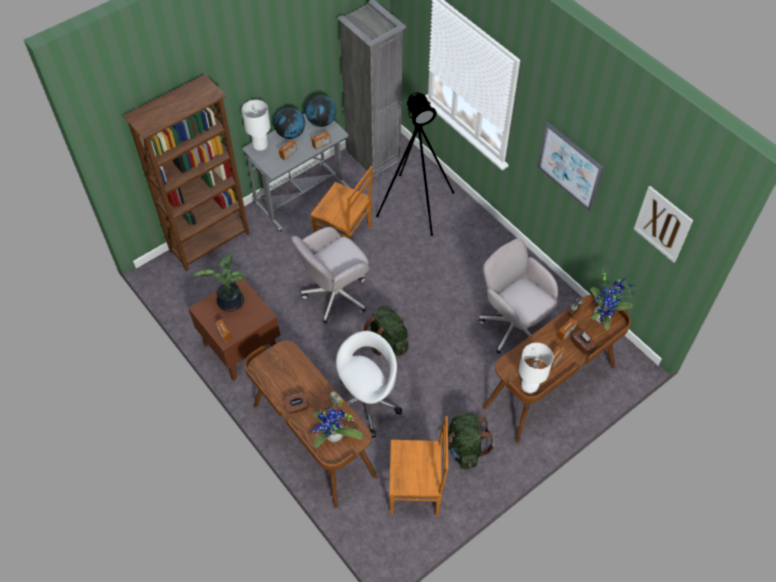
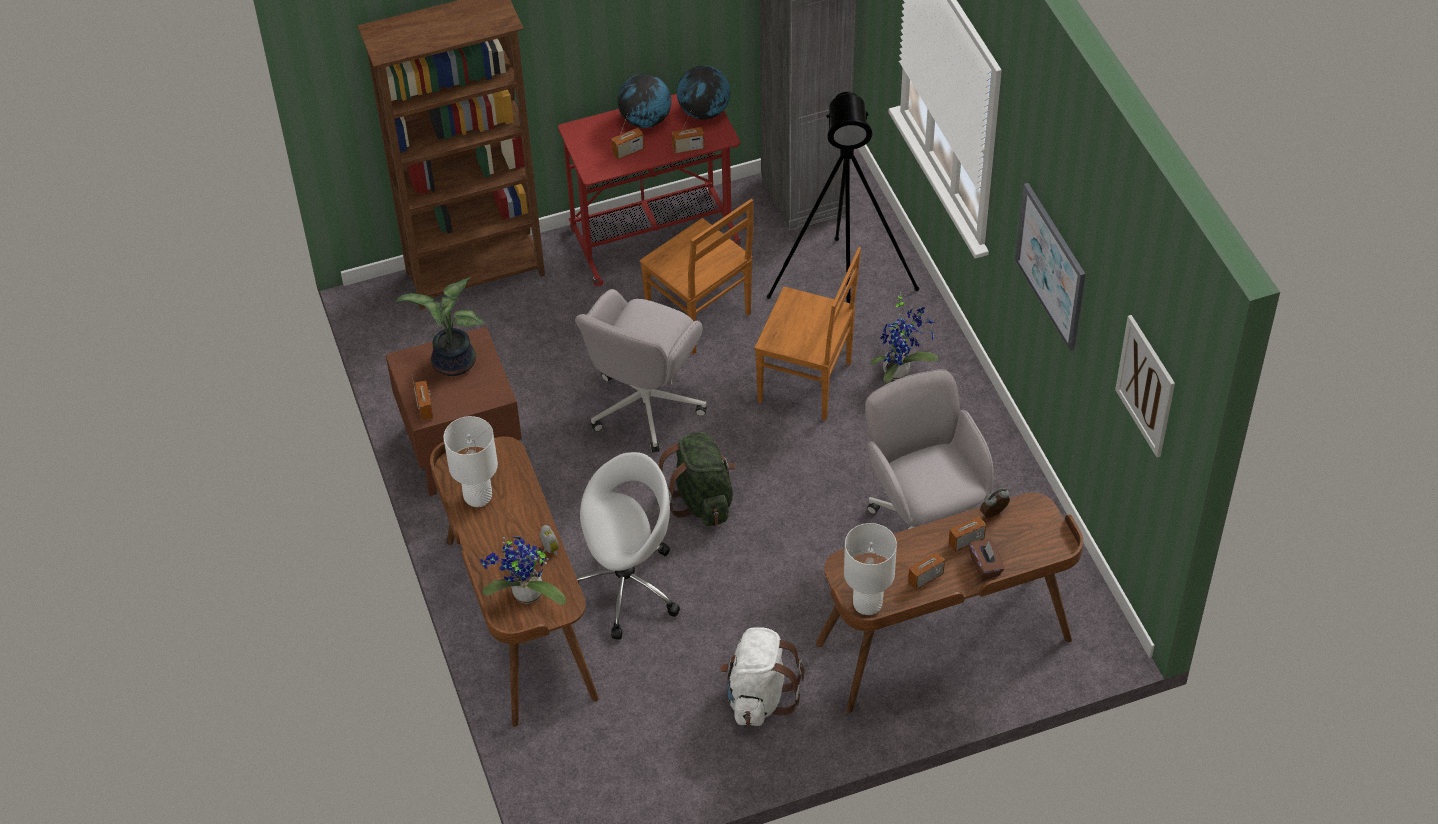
camera: 20 degrees right, 5 degrees down
white table lamp [242,100,271,151] -> white table lamp moved to [444,416,498,507]
grey desk [242,113,351,233] -> red desk [558,94,741,286]
brown tissue box [283,392,310,414] -> none
grey office chair [291,227,370,324] -> grey office chair turned 45 degrees counterclockwise [575,289,707,452]
brown chair [389,416,448,516] -> brown chair moved to [754,247,861,421]
green backpack [448,412,494,469] -> white backpack [720,627,804,726]
potted plant [590,269,635,330] -> potted plant moved to [870,292,938,383]

